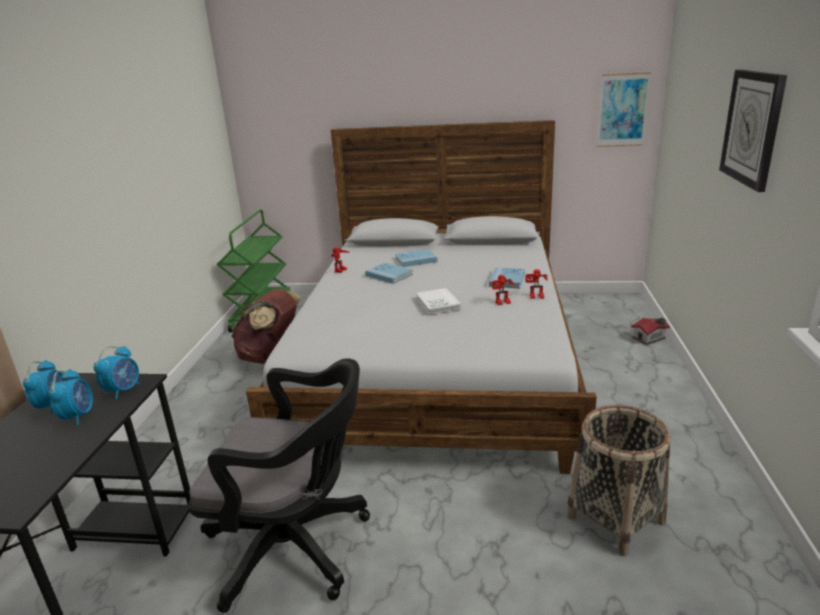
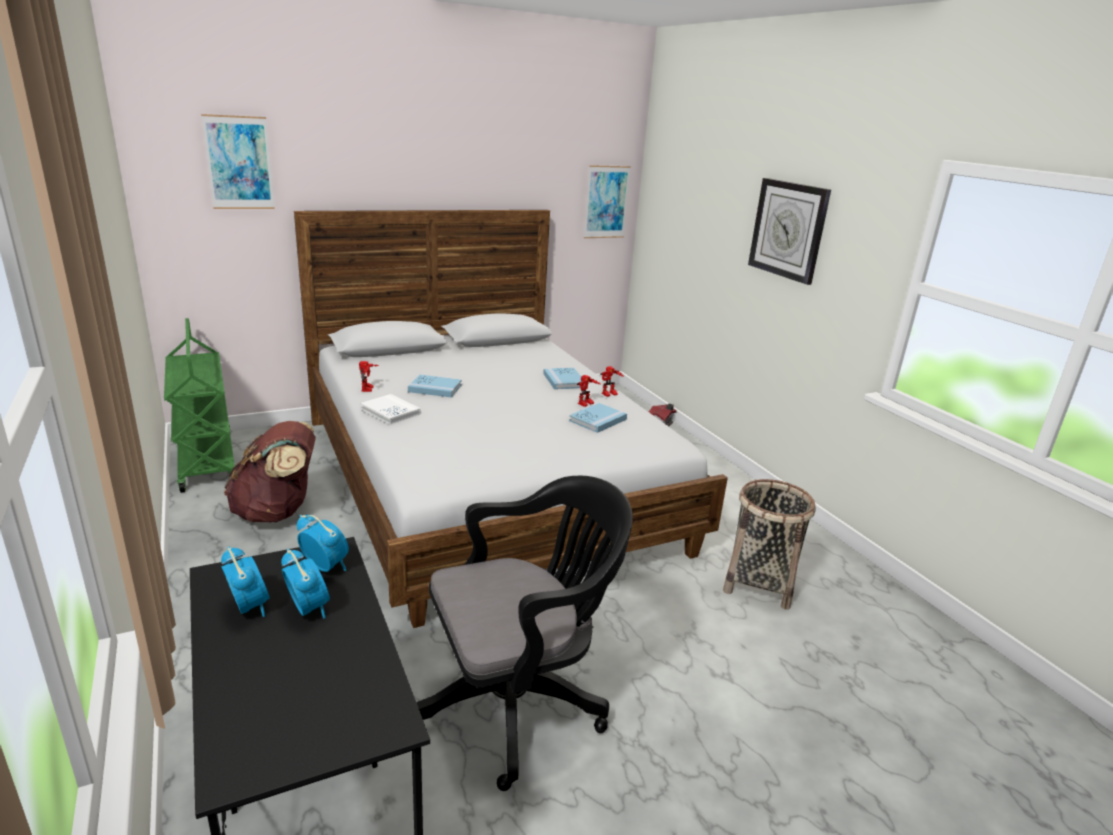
camera: 35 degrees left, 0 degrees up
alarm clock [94,346,139,400] -> alarm clock turned 45 degrees counterclockwise [297,515,349,572]
blue book [395,249,437,267] -> blue book moved to [569,403,627,433]
white book [416,288,461,315] -> white book moved to [361,394,421,424]
none -> picture [201,114,275,209]

